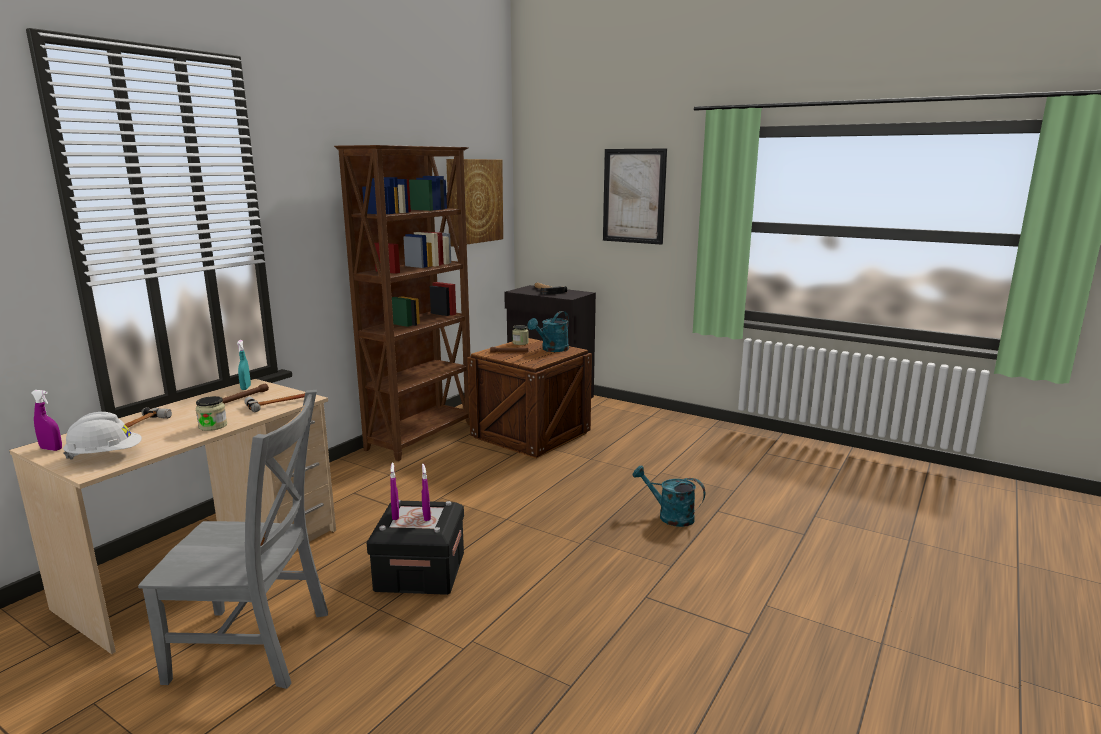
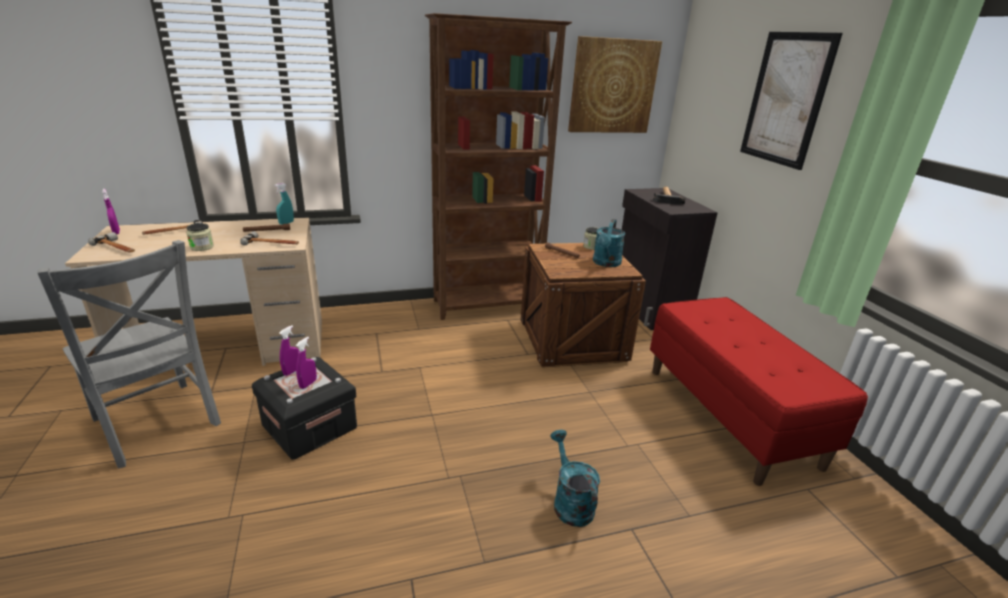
camera: 40 degrees right, 10 degrees up
white hard hat [63,412,142,460] -> hammer [88,232,135,253]
turquoise watering can [528,311,569,352] -> turquoise watering can turned 60 degrees counterclockwise [593,219,625,267]
none -> red bench [650,297,868,486]

